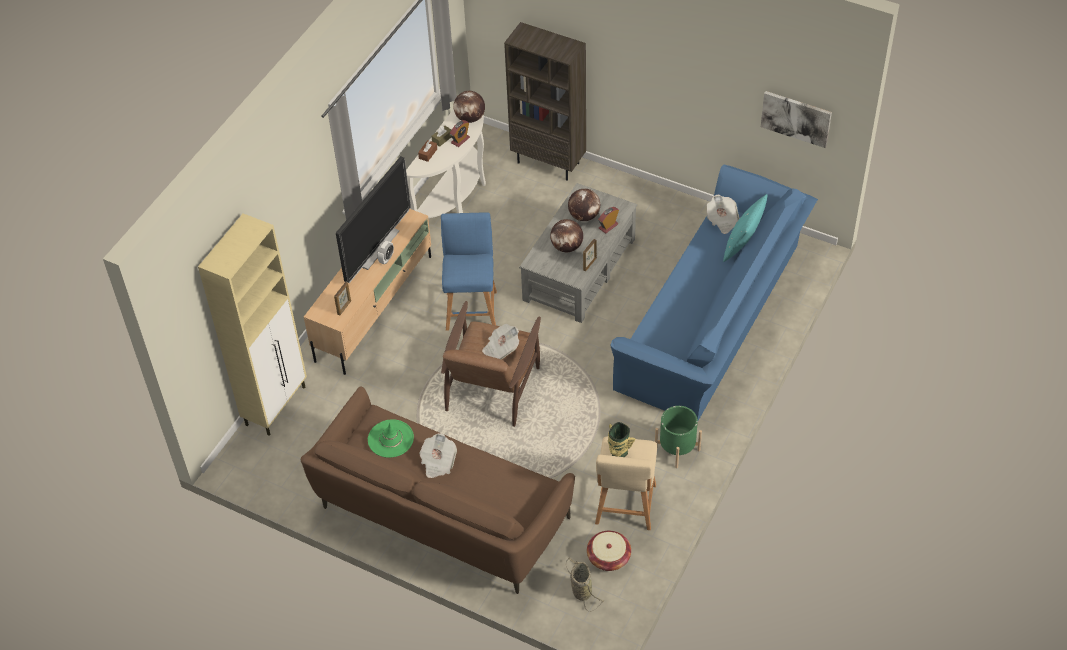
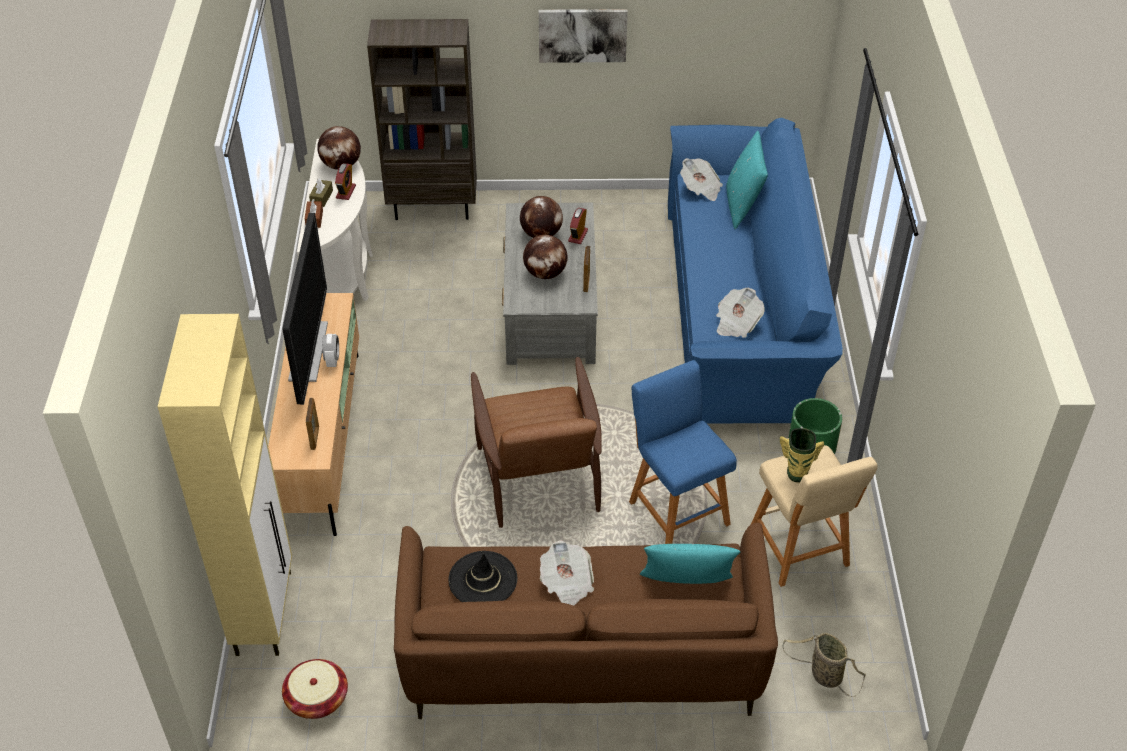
camera: 30 degrees left, 5 degrees down
green hat [368,419,414,458] -> black hat [448,551,517,602]
blue stool [441,213,497,331] -> blue stool moved to [629,360,737,544]
newspaper [482,324,519,359] -> newspaper moved to [716,288,765,338]
basket [587,531,631,571] -> basket moved to [282,659,348,719]
picture [761,91,832,148] -> picture moved to [539,9,628,63]
none -> turquoise pillow [640,544,741,584]

